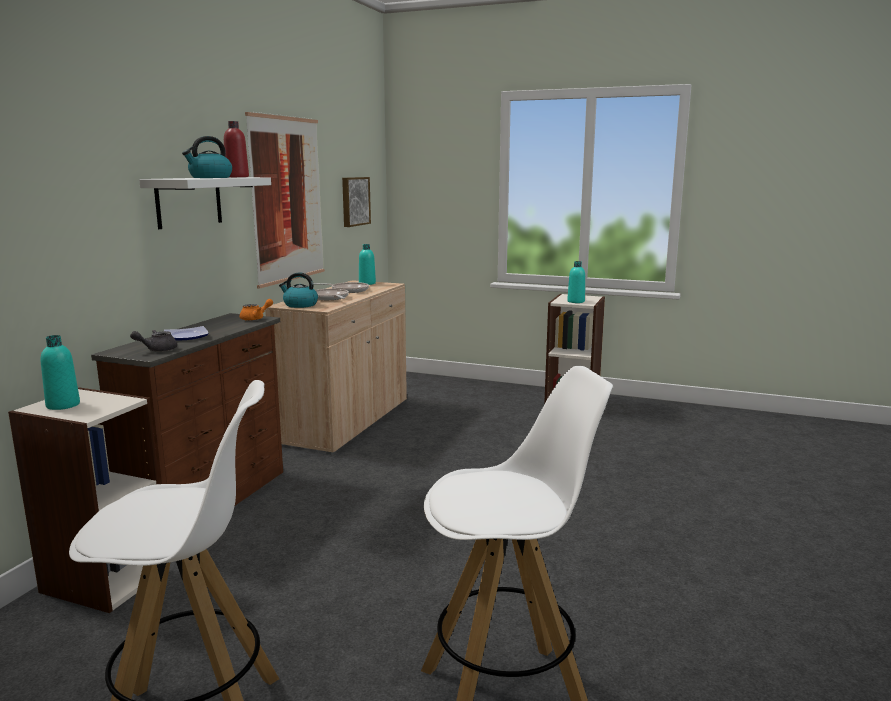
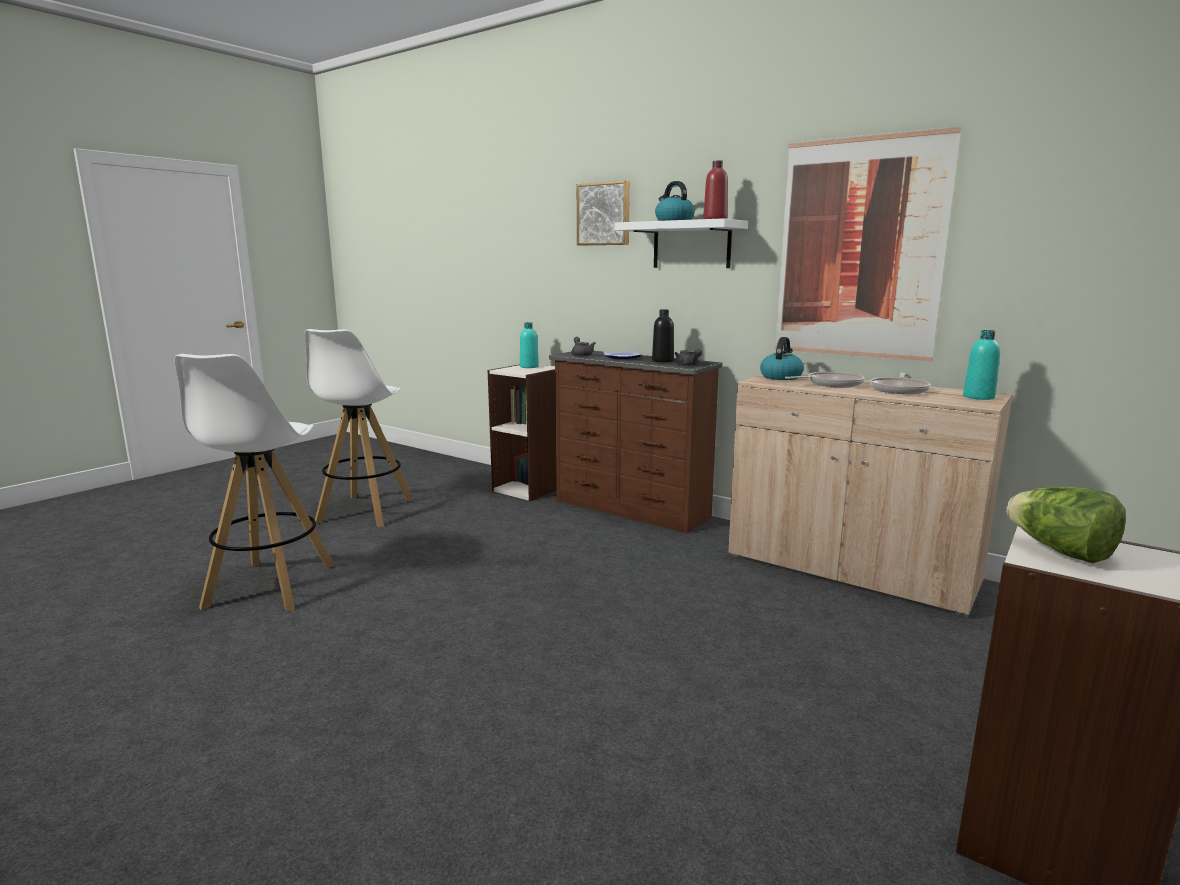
camera: 105 degrees right, 0 degrees up
orange teapot [240,299,273,321] -> grey teapot [674,349,702,366]
picture [342,177,371,227] -> picture moved to [577,181,630,245]
turquoise bottle [567,261,585,303] -> lettuce [1006,486,1126,563]
none -> black bottle [652,309,674,362]

